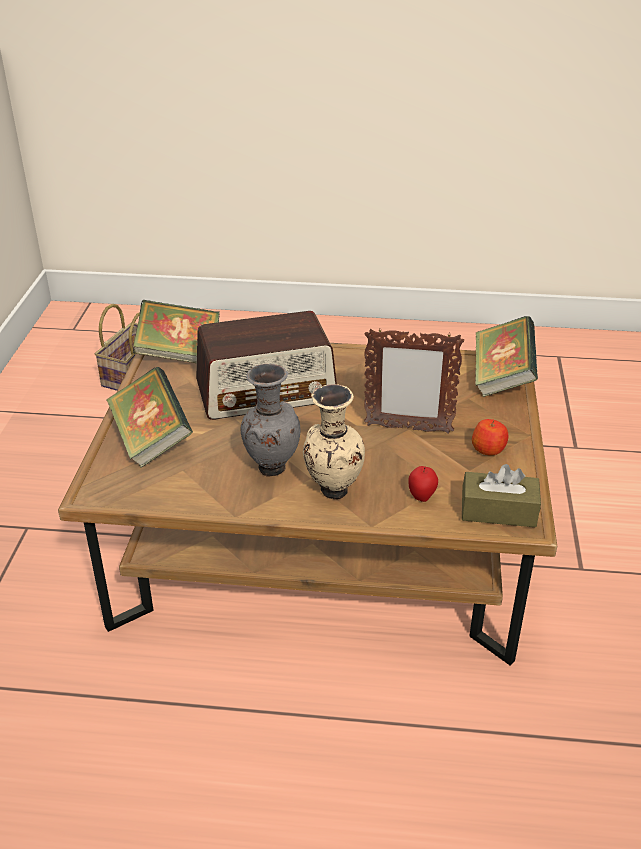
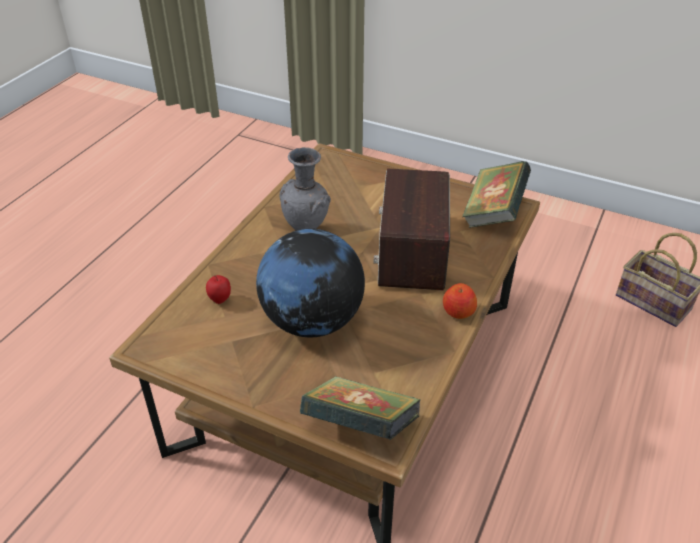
camera: 110 degrees right, 5 degrees up
book [107,367,193,468] -> none
beige vase [303,384,365,499] -> none
picture frame [364,328,464,434] -> globe [256,229,365,337]
brown tissue box [462,464,541,527] -> none
apple [472,419,508,456] -> apple moved to [443,283,477,319]

